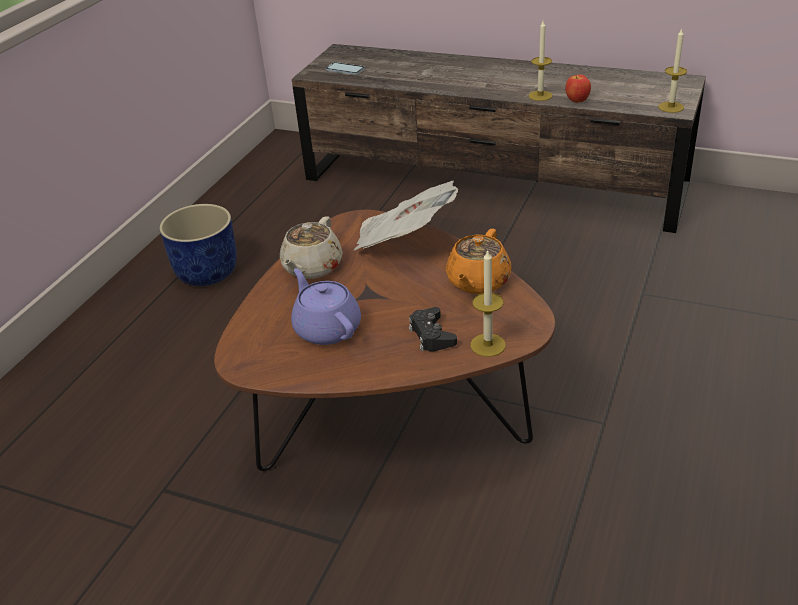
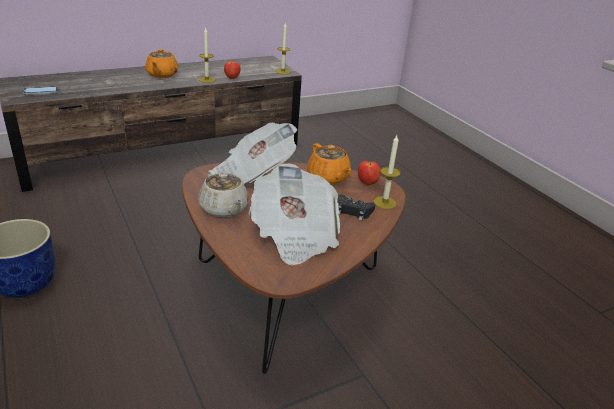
camera: 55 degrees left, 5 degrees down
purple teapot [291,268,361,345] -> newspaper [248,163,340,266]
none -> orange teapot [145,49,178,78]
none -> apple [358,161,381,185]

